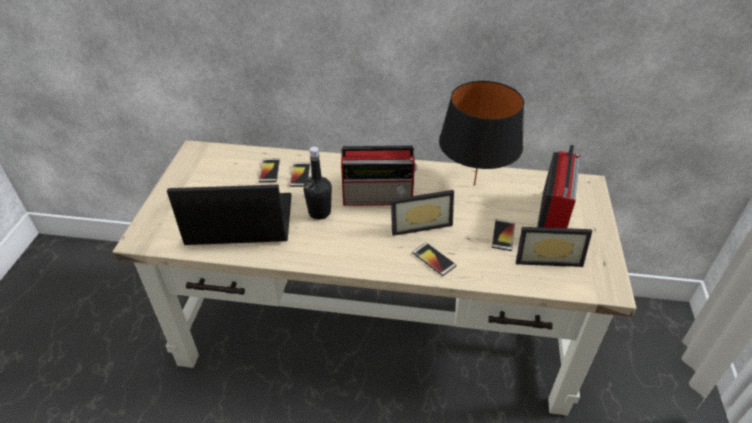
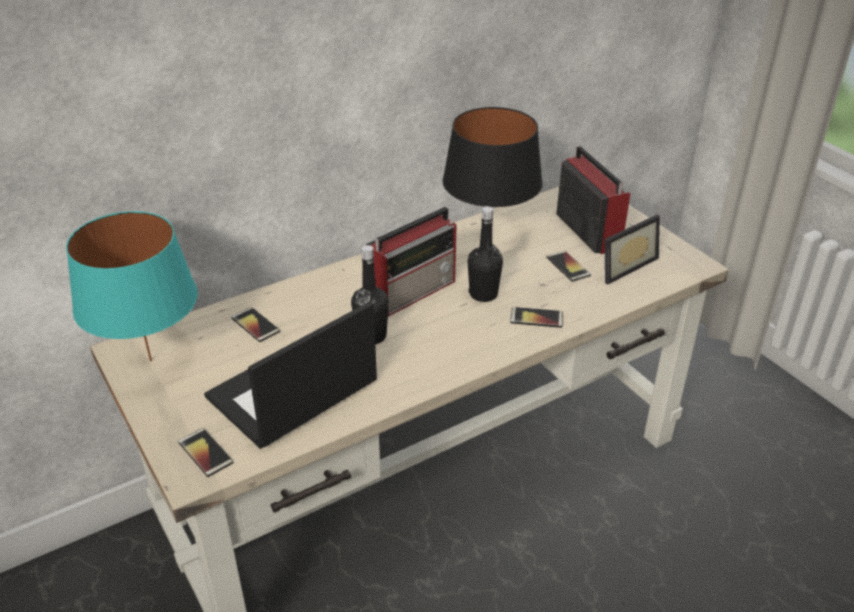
camera: 40 degrees left, 5 degrees down
phone [289,163,310,187] -> phone moved to [178,428,234,477]
picture frame [391,190,454,236] -> black bottle [468,206,503,302]
none -> turquoise table lamp [66,211,198,361]

